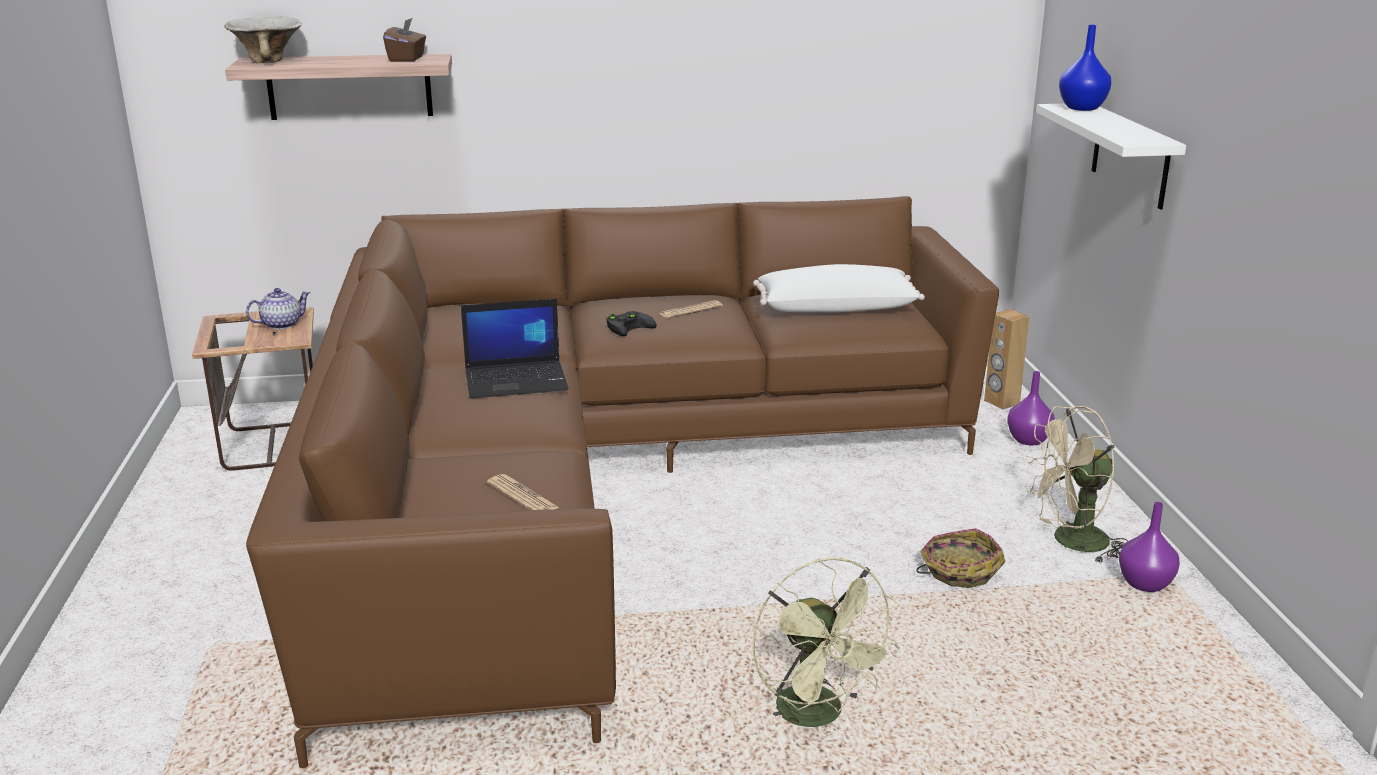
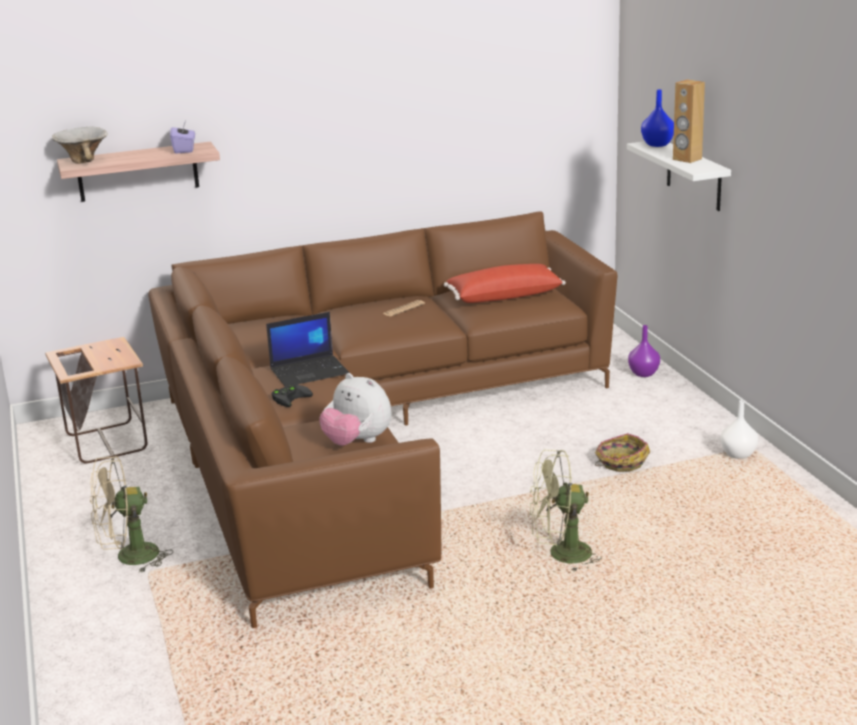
camera: 10 degrees left, 0 degrees up
teapot [246,288,311,330] -> none
brown tissue box [383,18,426,62] -> purple tissue box [170,121,195,154]
newspaper [487,474,559,510] -> plush toy [319,373,392,446]
black game controller [606,311,657,336] -> black game controller moved to [271,384,313,407]
green fan [752,558,900,727] -> green fan turned 120 degrees clockwise [530,450,601,571]
white pillow [753,264,925,312] -> red pillow [444,264,566,303]
brown speaker [984,309,1029,409] -> brown speaker moved to [673,79,705,163]
beige fan [1025,406,1128,563] -> beige fan moved to [90,456,173,573]
purple vase [1119,502,1180,592] -> white vase [720,400,758,459]

